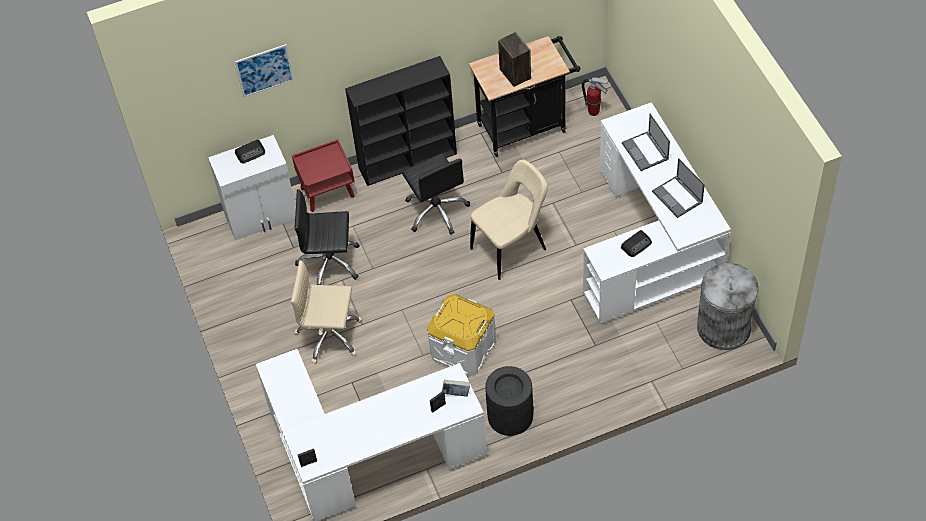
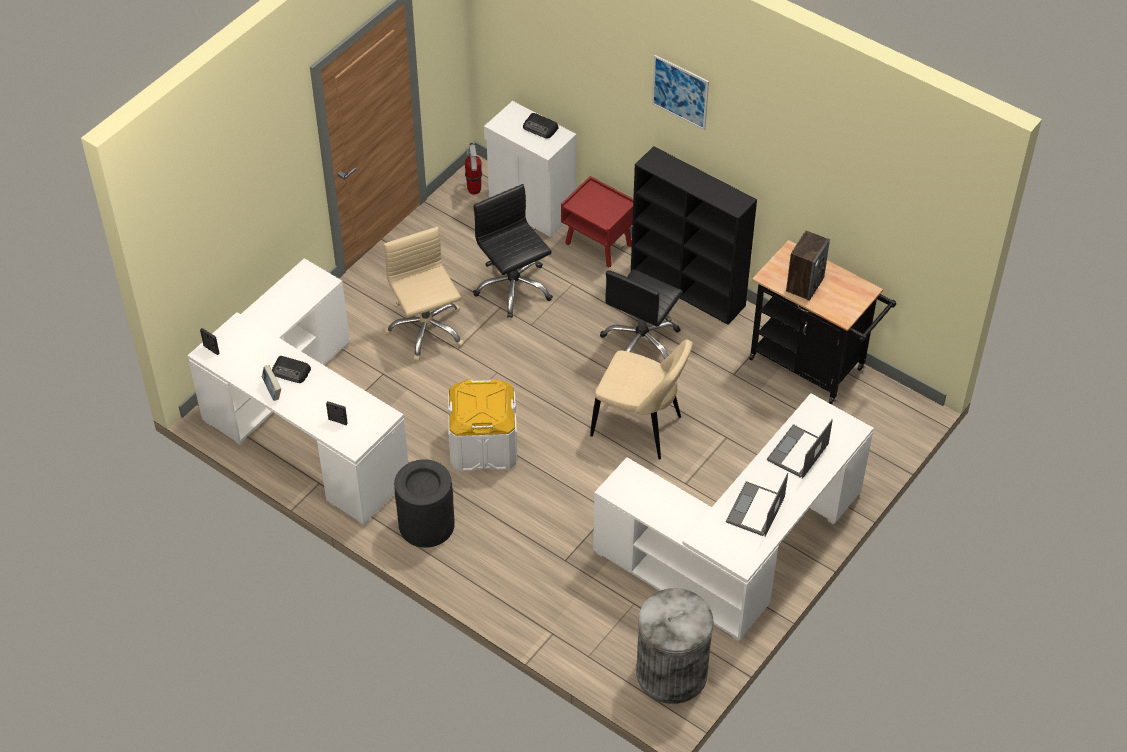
camera: 55 degrees right, 5 degrees down
picture [235,44,294,97] -> picture moved to [652,55,709,131]
book [442,380,470,397] -> book moved to [262,365,281,401]
fire extinguisher [582,77,609,116] -> fire extinguisher moved to [465,143,482,194]
radio [621,230,652,257] -> radio moved to [272,356,311,383]

